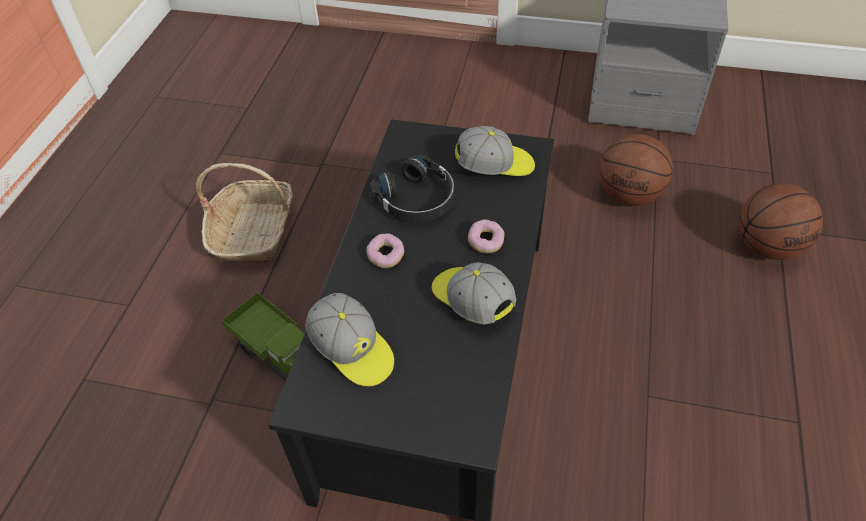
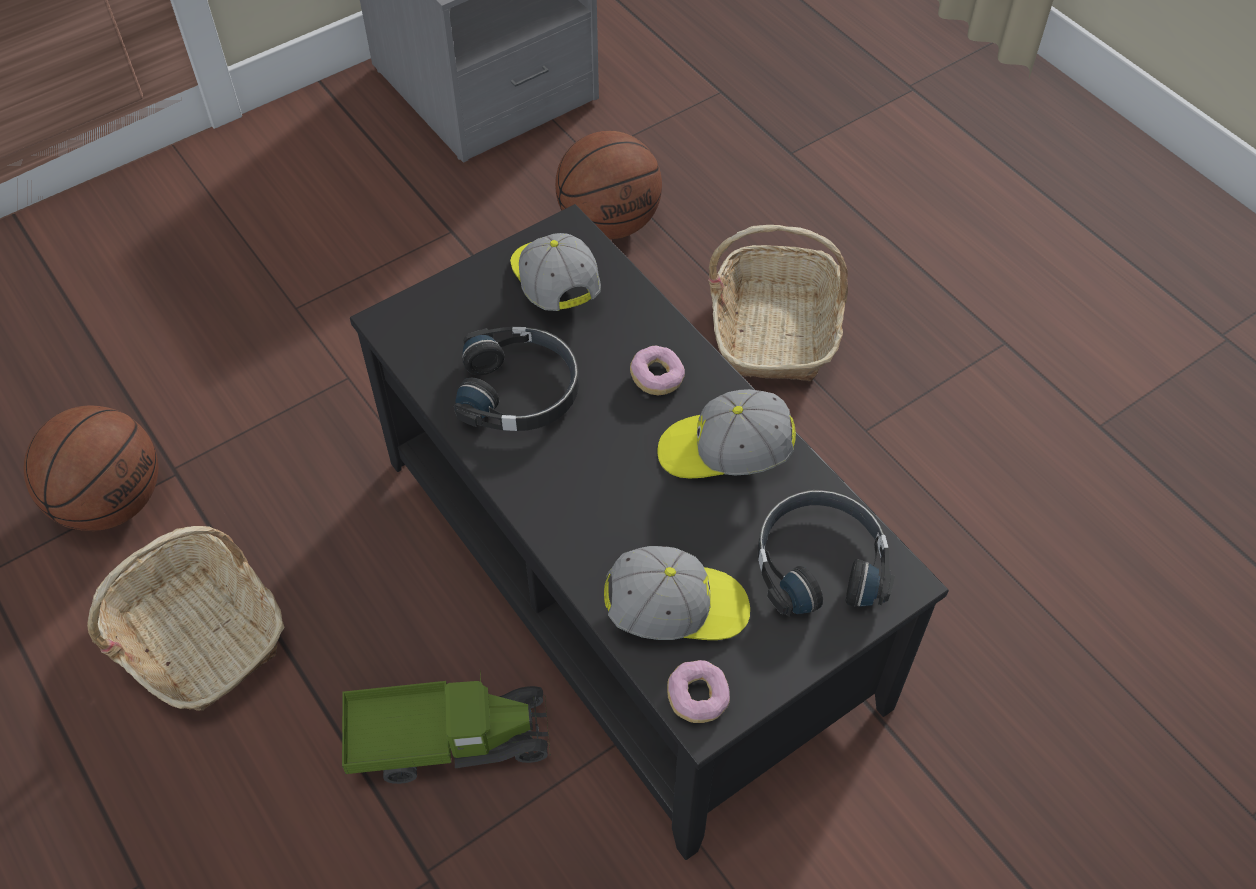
camera: 50 degrees left, 5 degrees up
donut [366,233,404,268] -> donut moved to [667,660,730,723]
cap [455,126,535,176] -> cap turned 60 degrees counterclockwise [510,233,601,311]
basketball [738,183,823,260] -> basketball moved to [24,406,158,531]
none -> basket [708,225,848,382]
none -> black headphones [757,489,895,616]

